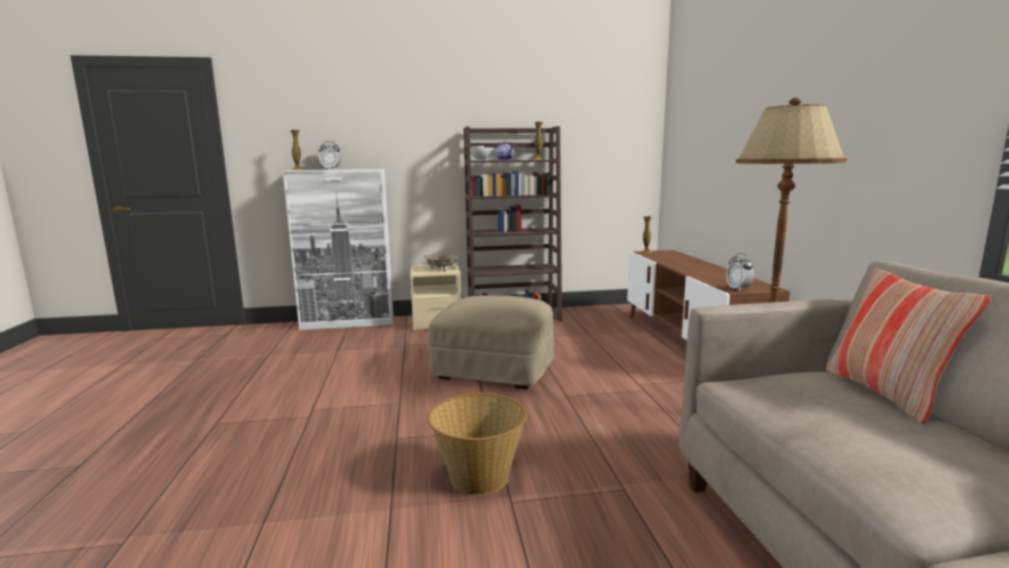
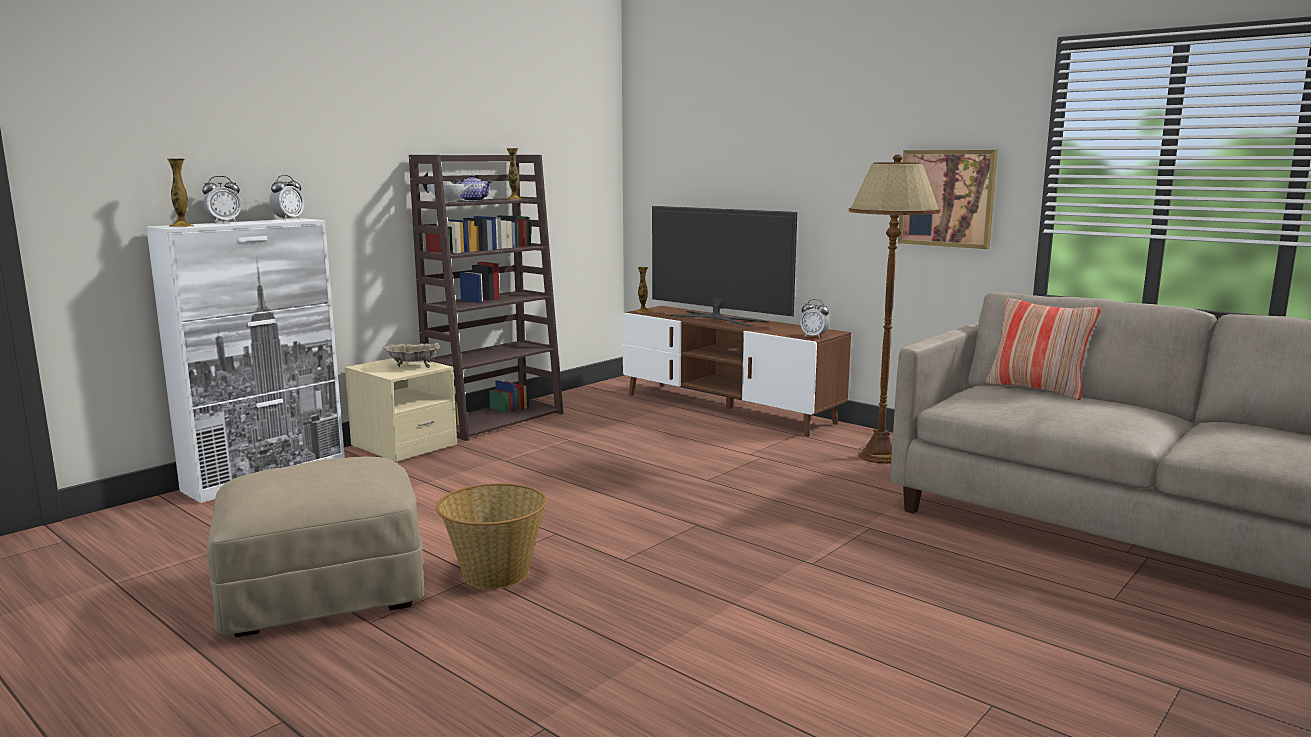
camera: 40 degrees left, 0 degrees up
basket [427,393,527,495] -> basket moved to [436,483,547,589]
beige ottoman [429,295,554,389] -> beige ottoman moved to [207,457,424,637]
none -> alarm clock [269,175,304,220]
none -> television [652,206,797,327]
none -> picture [898,150,998,249]

